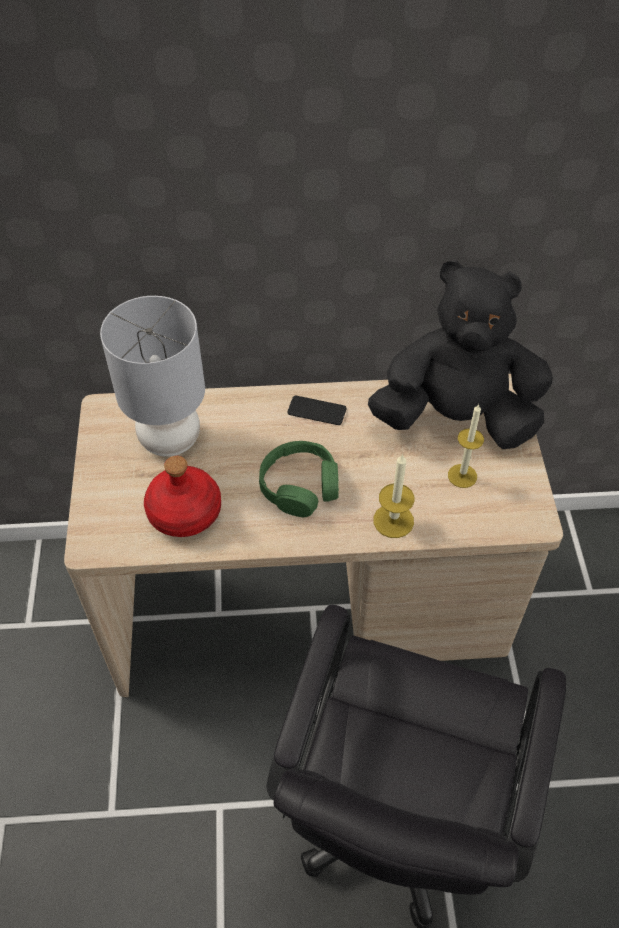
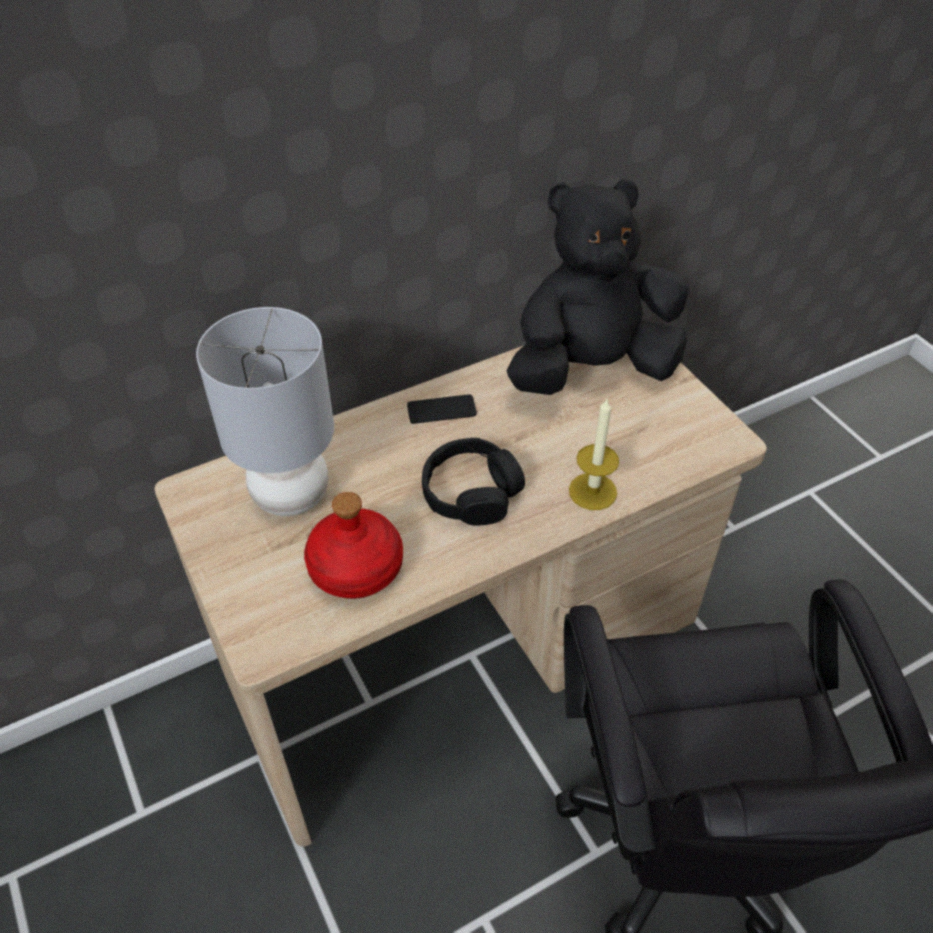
camera: 25 degrees left, 5 degrees down
green headphones [259,441,339,517] -> black headphones [422,438,525,525]
candle [448,404,484,488] -> none

